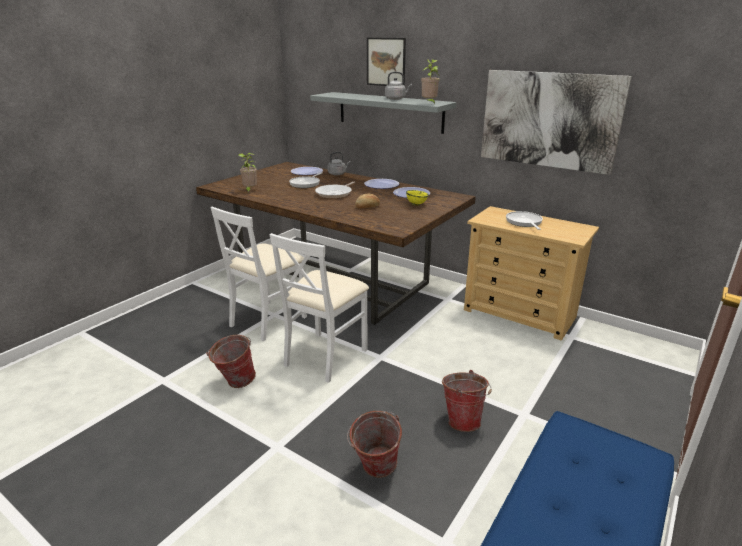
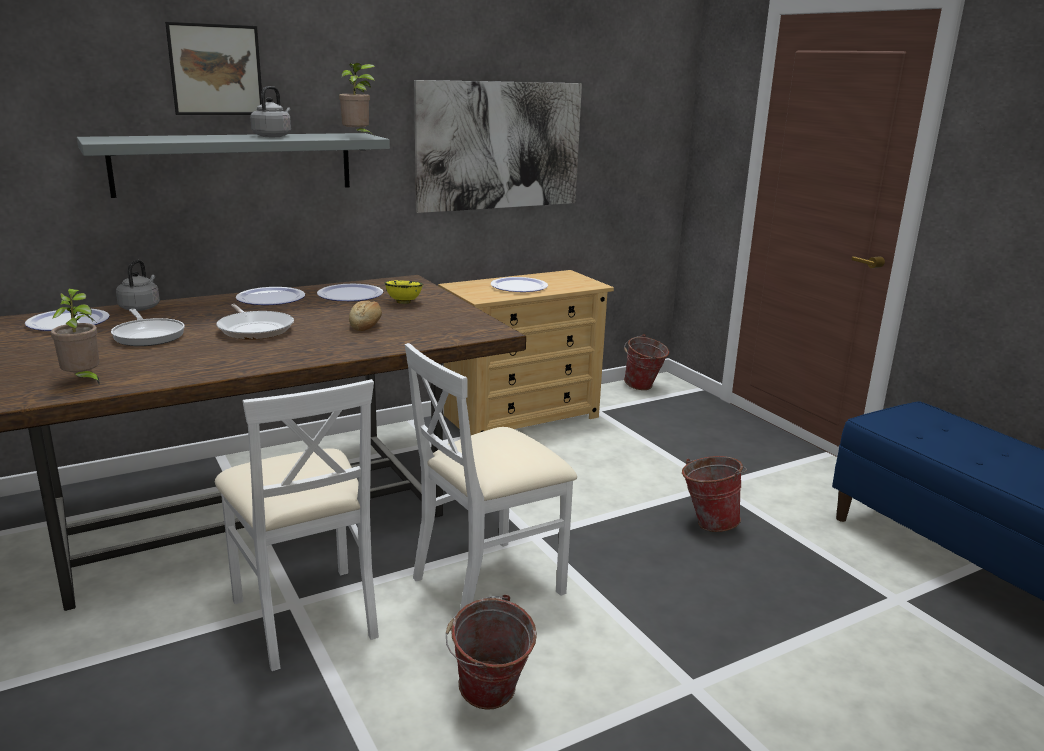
camera: 65 degrees left, 5 degrees down
white chair [270,233,369,383] -> white chair turned 90 degrees clockwise [405,343,577,610]
bucket [347,411,402,478] -> bucket moved to [624,334,669,390]
frying pan [506,211,543,230] -> plate [491,277,548,292]

